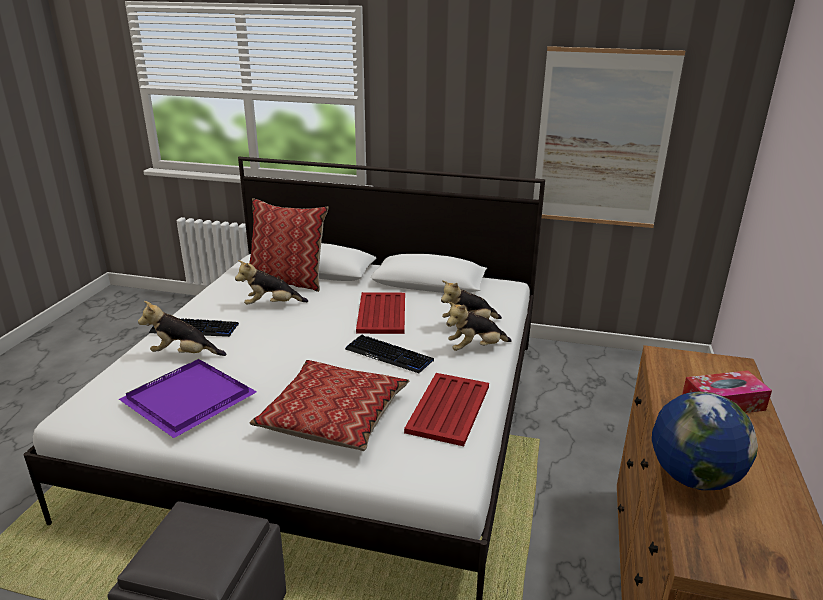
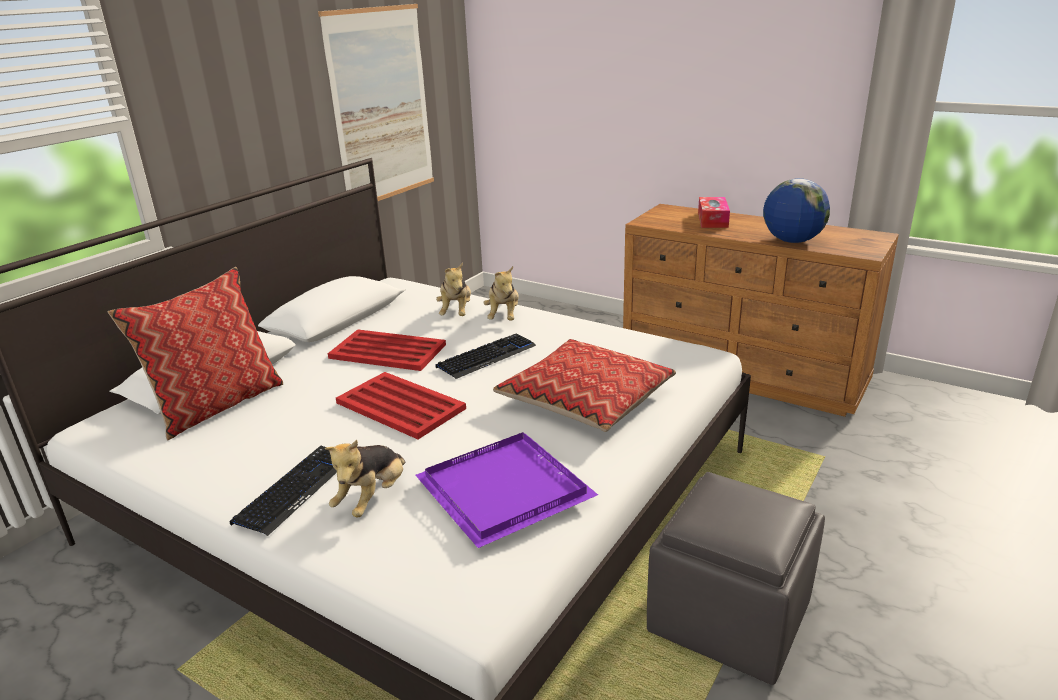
camera: 70 degrees left, 0 degrees up
plush toy [235,260,308,305] -> none
red tray [404,373,489,446] -> red tray moved to [336,372,466,439]

